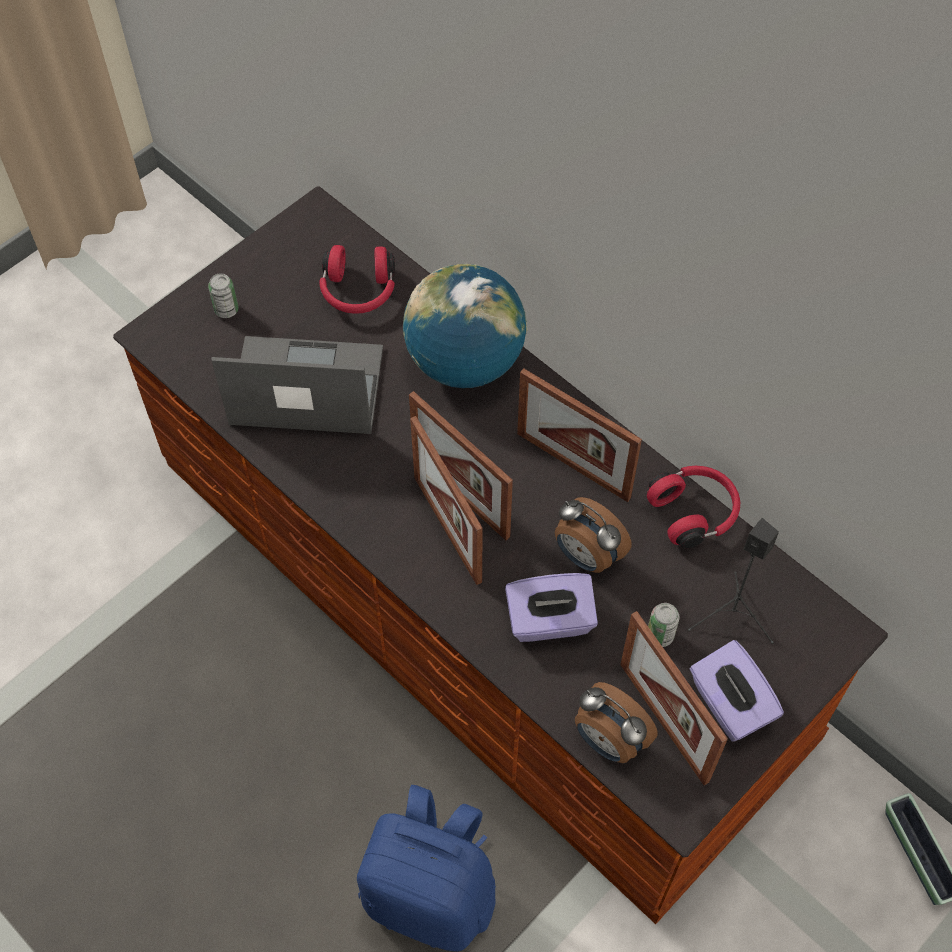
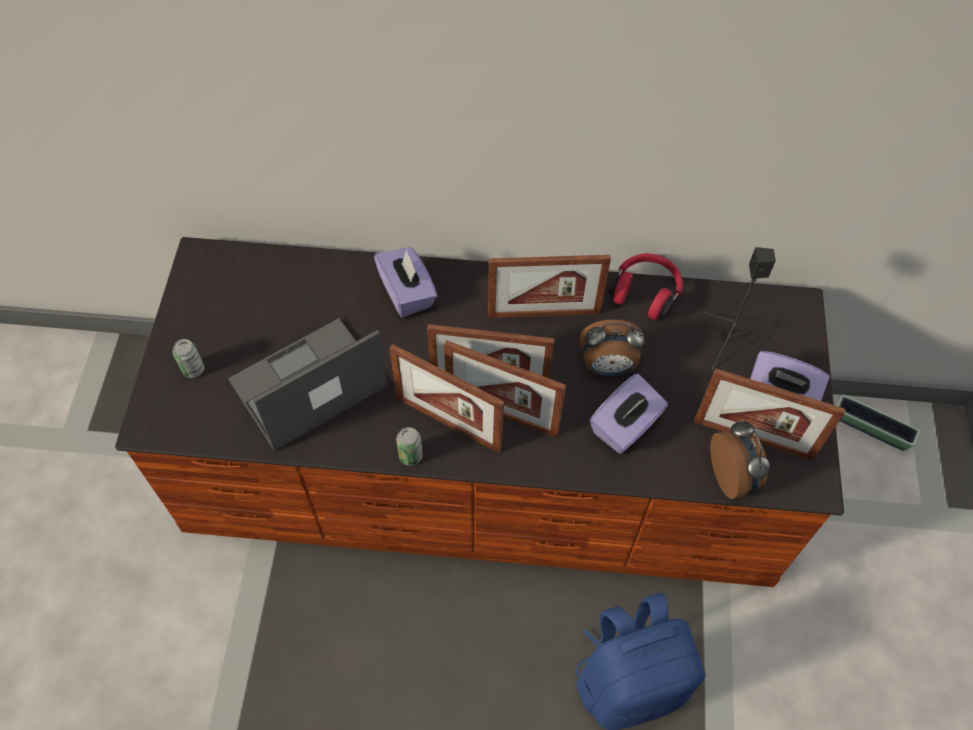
camera: 40 degrees left, 0 degrees up
red headphones [319,245,395,314] -> none
globe [403,264,528,388] -> purple tissue box [374,247,437,317]
alarm clock [575,682,658,763] -> alarm clock turned 105 degrees counterclockwise [710,419,770,499]
can [648,603,679,647] -> can moved to [396,427,423,466]
none -> picture frame [389,344,504,453]

